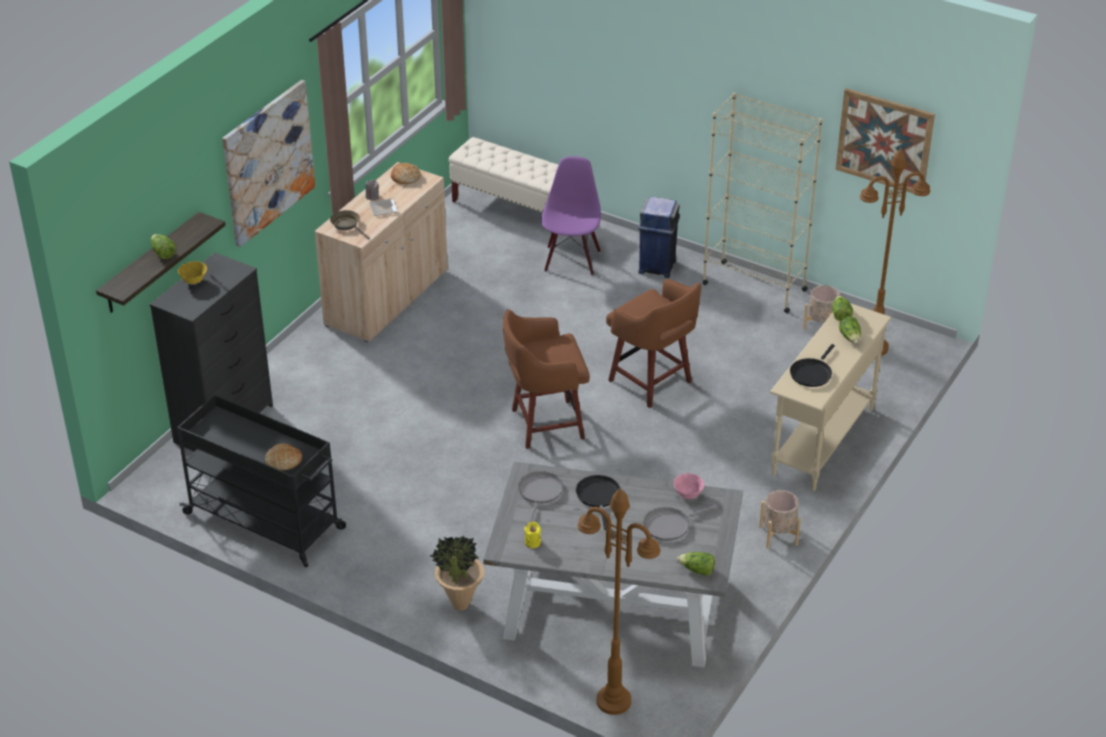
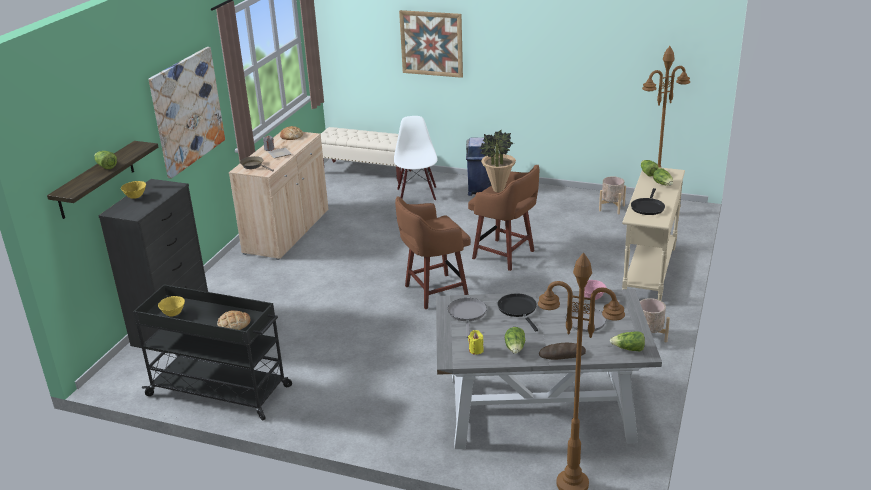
camera: 10 degrees left, 10 degrees down
potted plant [430,536,484,611] -> potted plant moved to [479,129,516,192]
purple chair [541,156,601,275] -> white chair [394,116,438,201]
beige bookcase [702,93,823,313] -> none
picture [835,89,935,193] -> picture moved to [399,10,463,78]
none -> yellow bowl [158,296,185,317]
none -> lettuce [505,327,525,354]
none -> bread [539,343,586,360]

